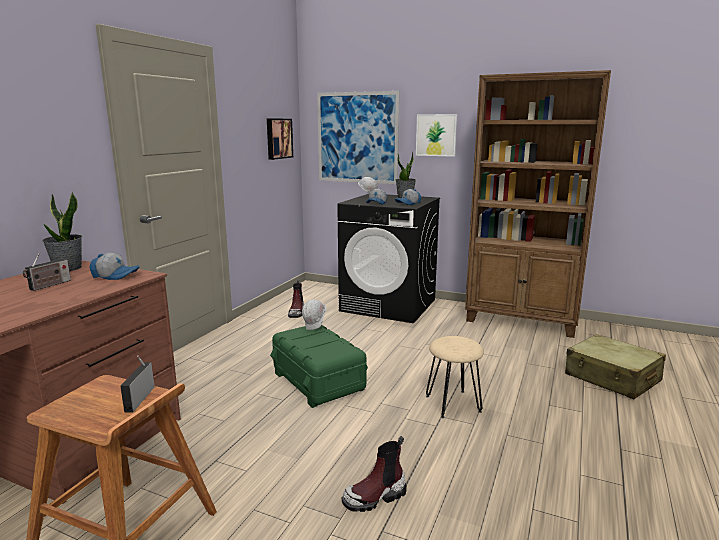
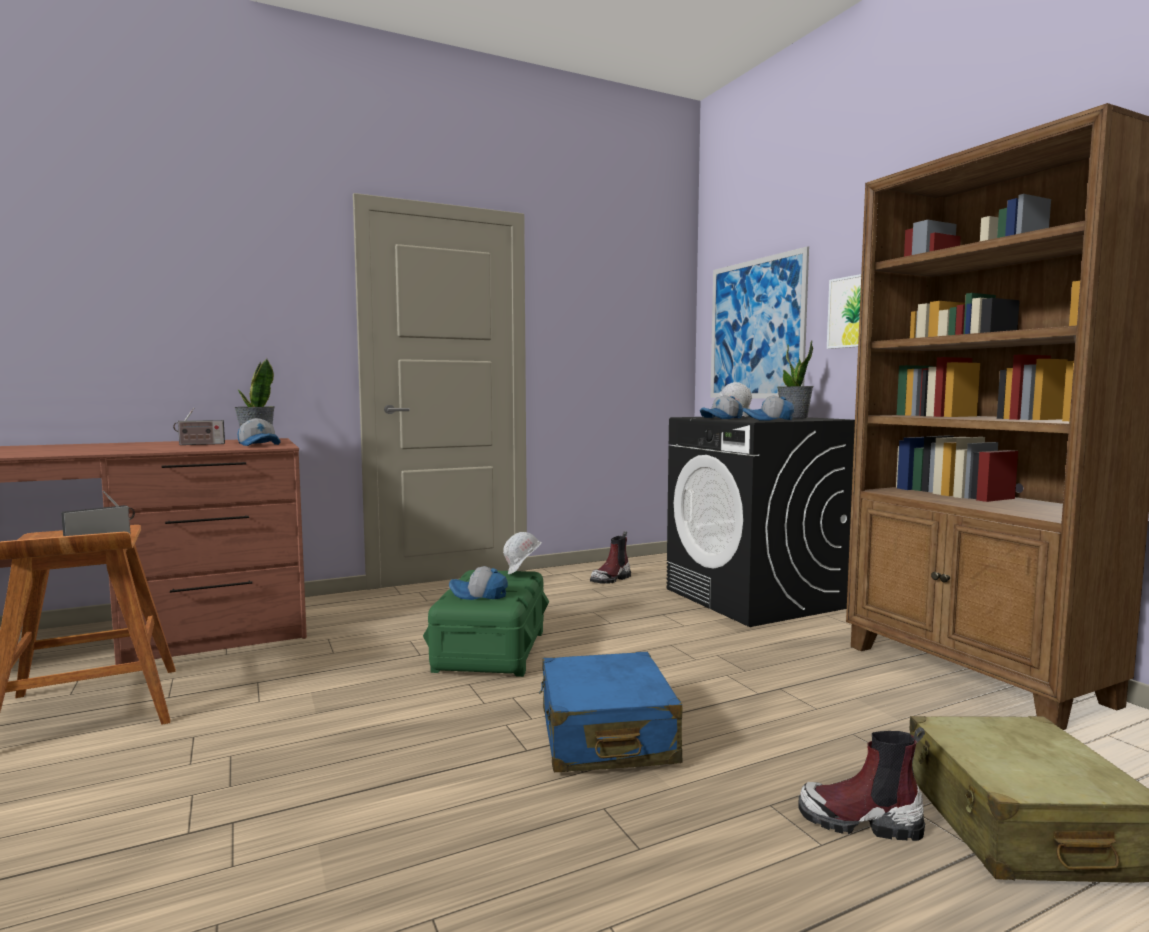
camera: 40 degrees right, 10 degrees down
picture [267,118,293,160] -> none
boot [341,436,407,512] -> boot moved to [798,727,925,841]
beige stool [426,336,484,418] -> blue suitcase [539,652,682,773]
none -> cap [449,566,508,600]

